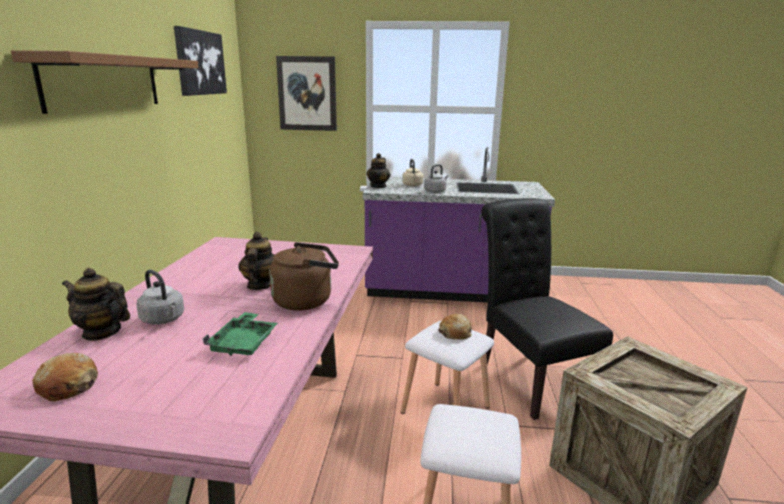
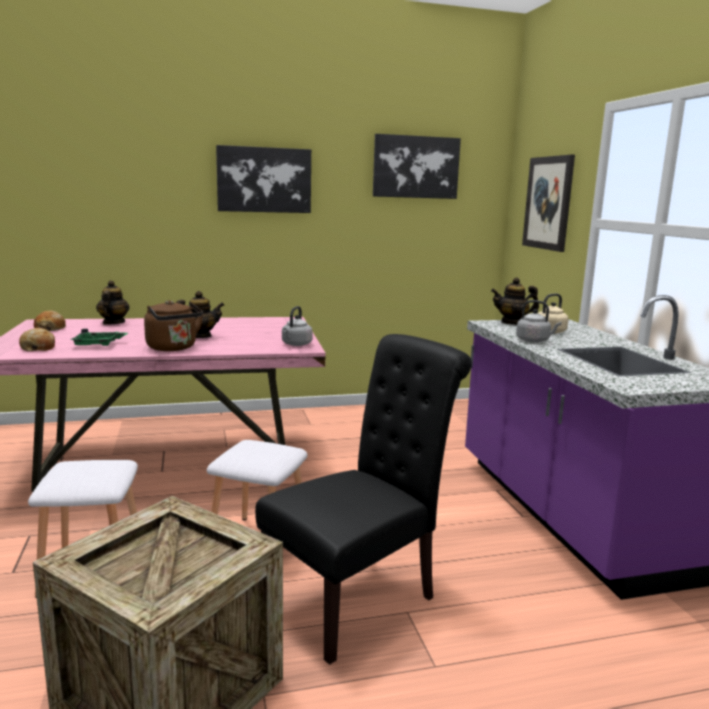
camera: 70 degrees right, 5 degrees down
brown shelf [11,50,199,114] -> picture [216,145,311,213]
grey kettle [136,270,184,325] -> grey kettle moved to [282,306,313,346]
bread [438,314,472,340] -> bread moved to [19,328,55,351]

